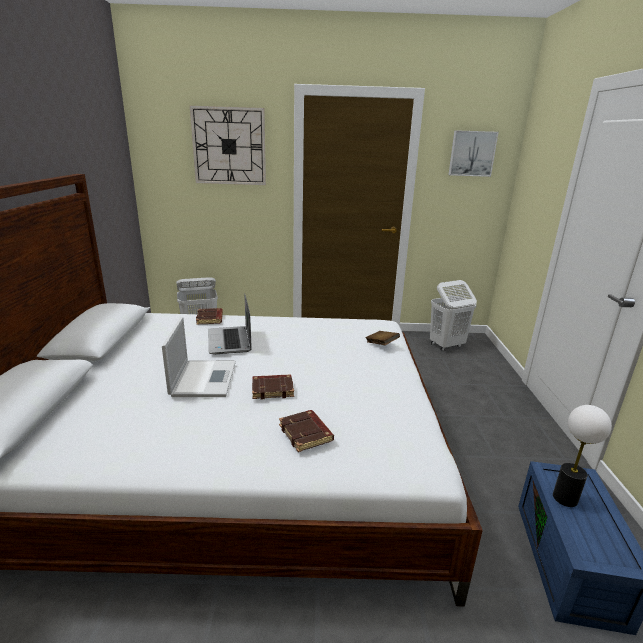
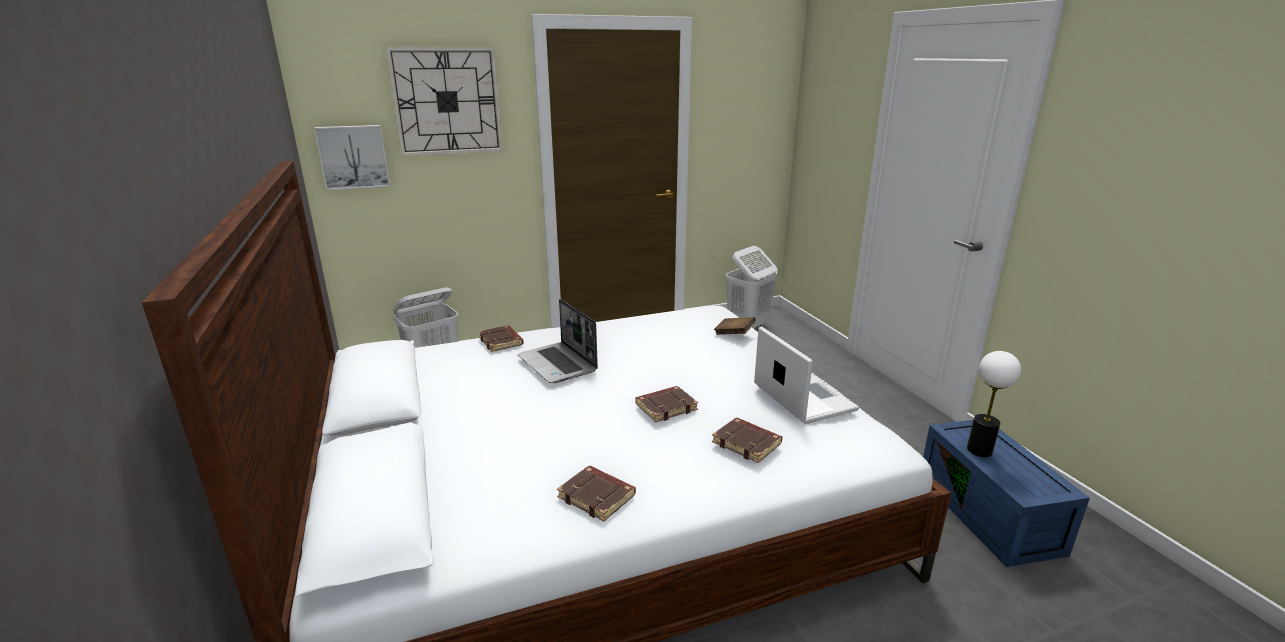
camera: 20 degrees left, 0 degrees up
laptop [162,317,236,397] -> laptop moved to [754,326,859,424]
picture [448,130,499,177] -> picture moved to [314,125,390,190]
none -> brown book [557,466,636,522]

